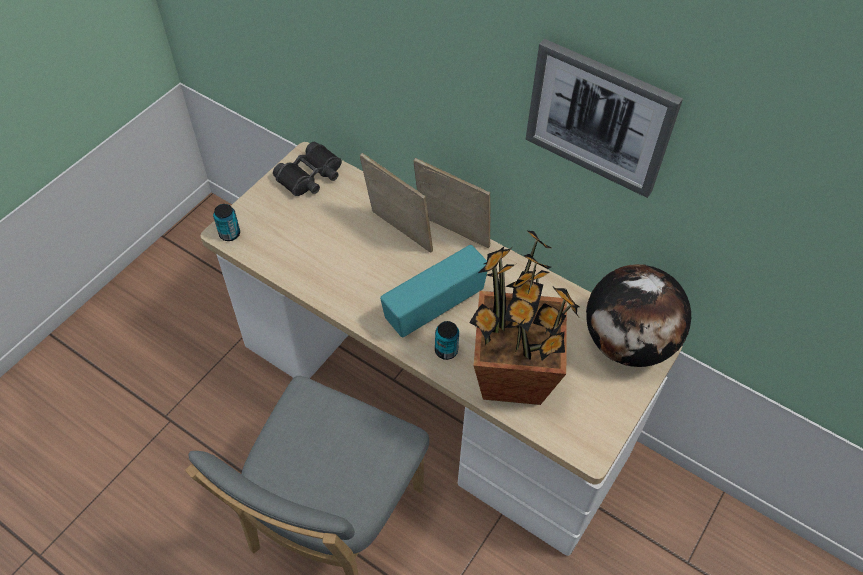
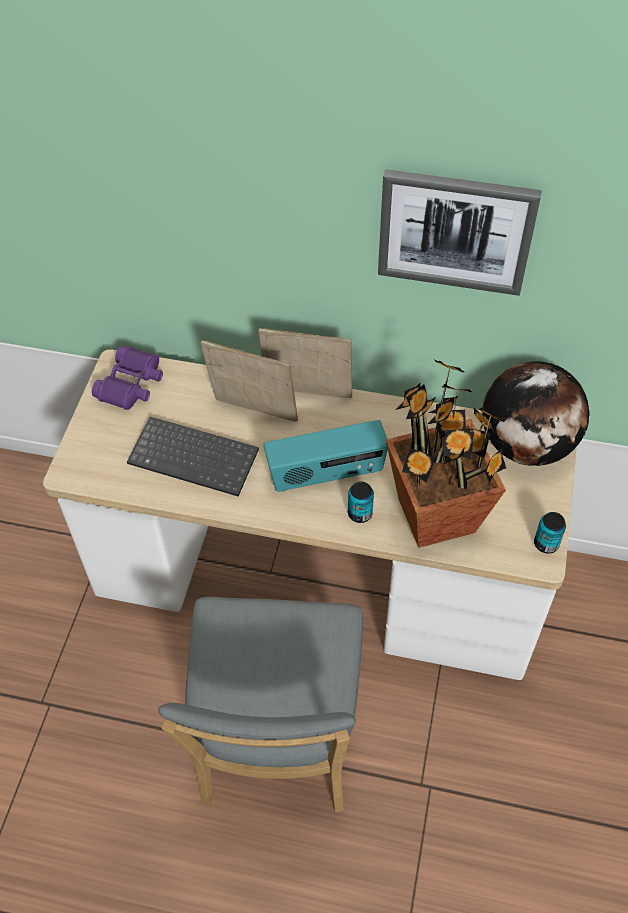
camera: 20 degrees left, 0 degrees up
can [213,204,240,241] -> can moved to [534,512,566,554]
black binoculars [273,142,342,196] -> purple binoculars [92,346,163,410]
radio [380,245,488,337] -> radio turned 135 degrees counterclockwise [263,420,388,492]
none -> keyboard [127,417,259,496]

